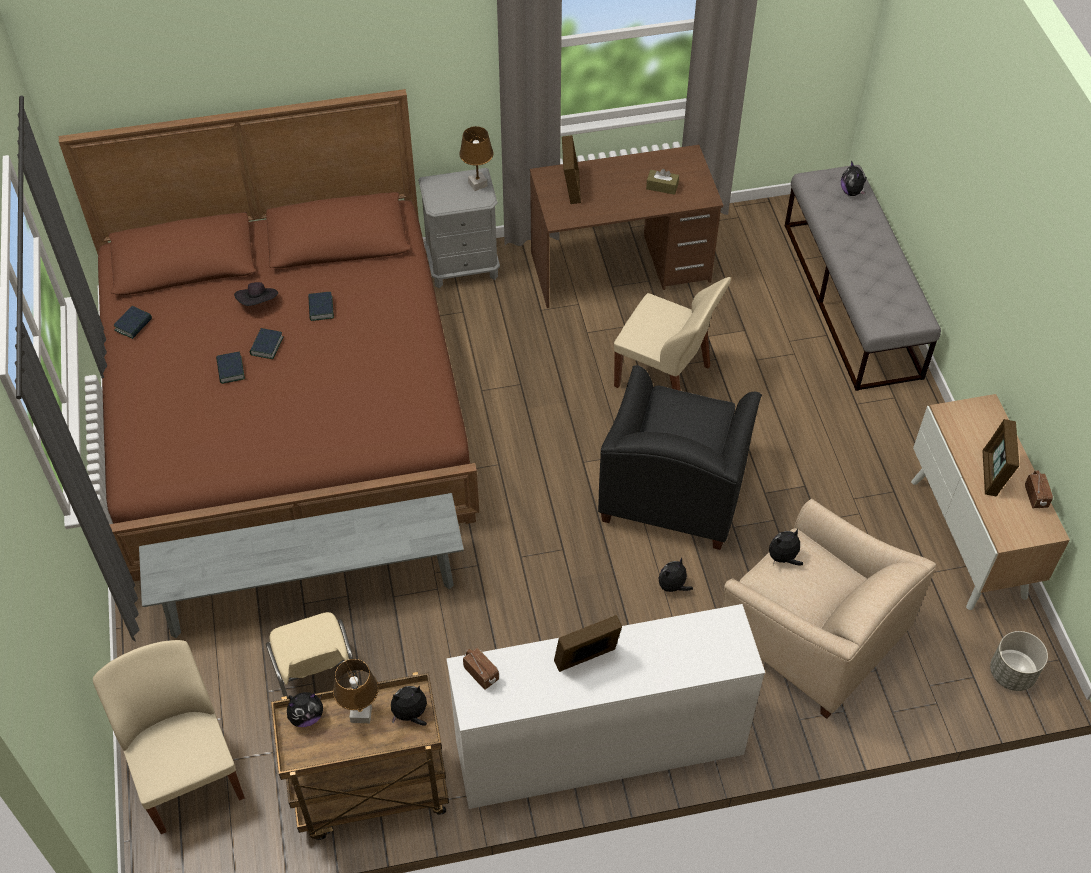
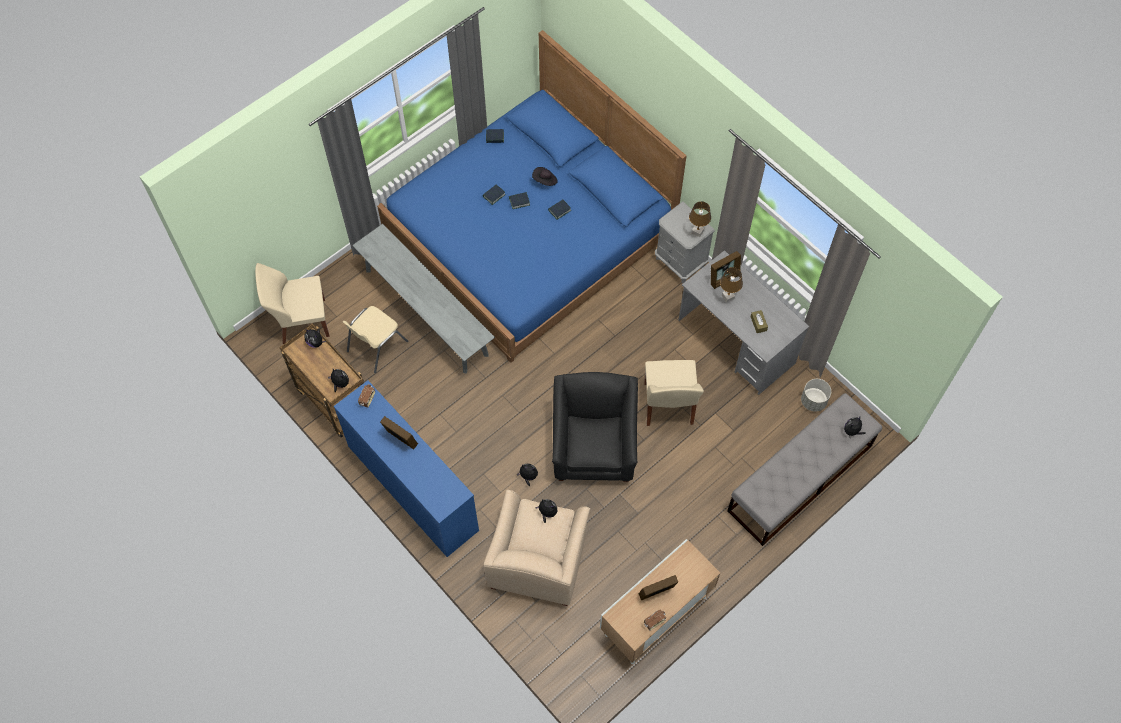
camera: 60 degrees right, 10 degrees up
brown bed [59,89,479,581] -> blue bed [377,30,687,363]
beige chair [93,640,245,834] -> beige chair turned 135 degrees counterclockwise [255,263,330,344]
brown table lamp [333,659,379,723] -> brown table lamp moved to [720,267,743,302]
white dresser [446,604,765,809] -> blue dresser [334,380,479,557]
brown desk [530,145,723,308] -> grey desk [679,250,809,395]
black armchair [598,365,762,550] -> black armchair turned 105 degrees clockwise [552,372,638,482]
grey planter [990,631,1048,691] -> grey planter moved to [801,379,831,412]

